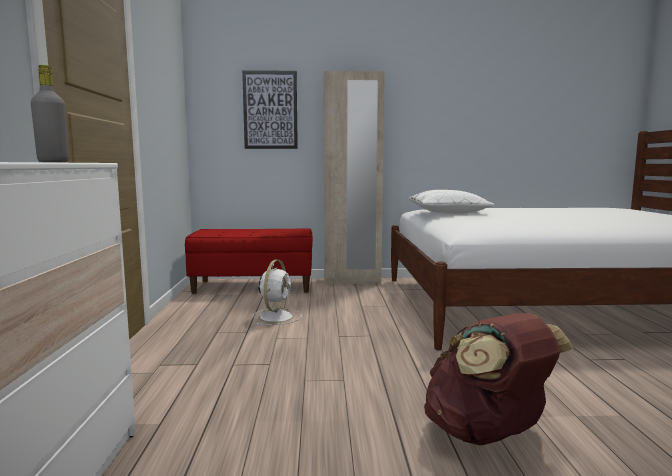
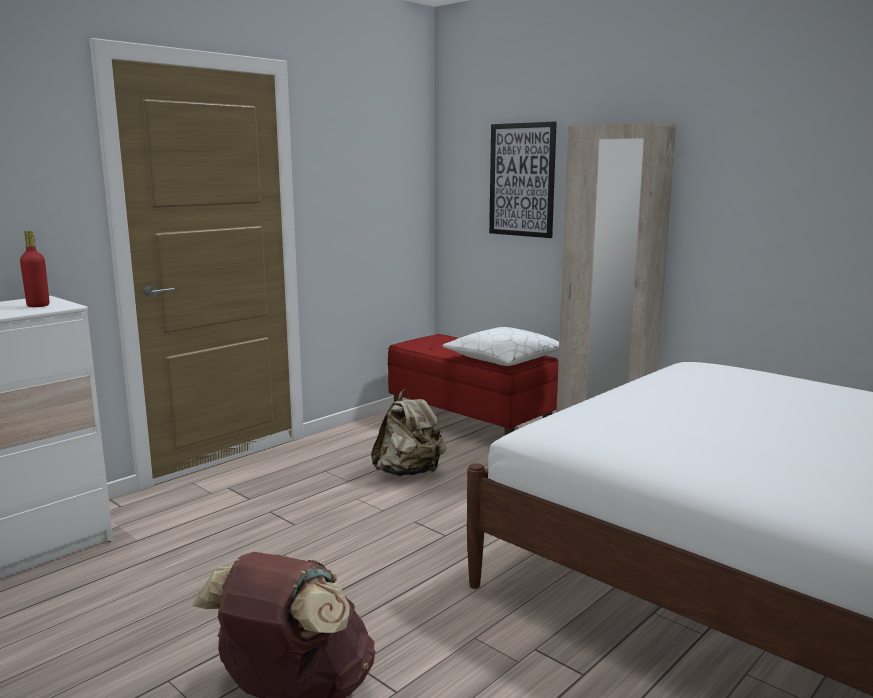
camera: 45 degrees right, 5 degrees up
grey bottle [31,65,69,162] -> red bottle [20,231,49,307]
white fan [253,260,302,325] -> beige backpack [371,389,446,476]
white pillow [409,190,494,214] -> white pillow moved to [442,327,559,366]

